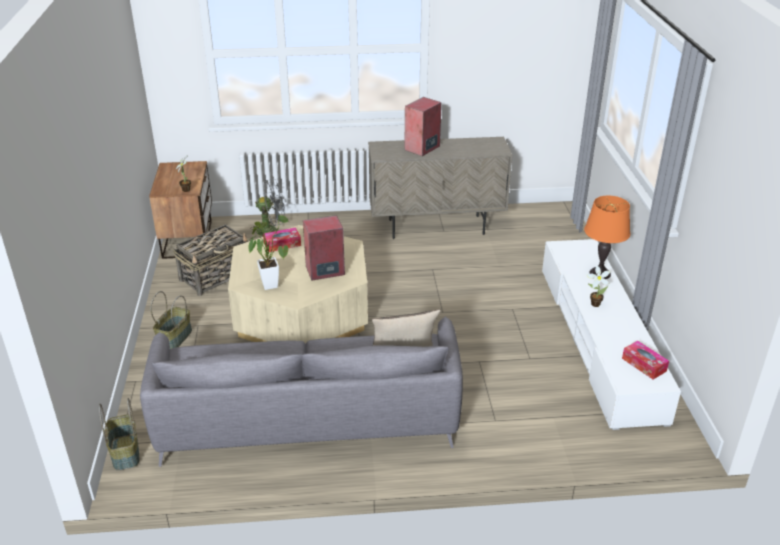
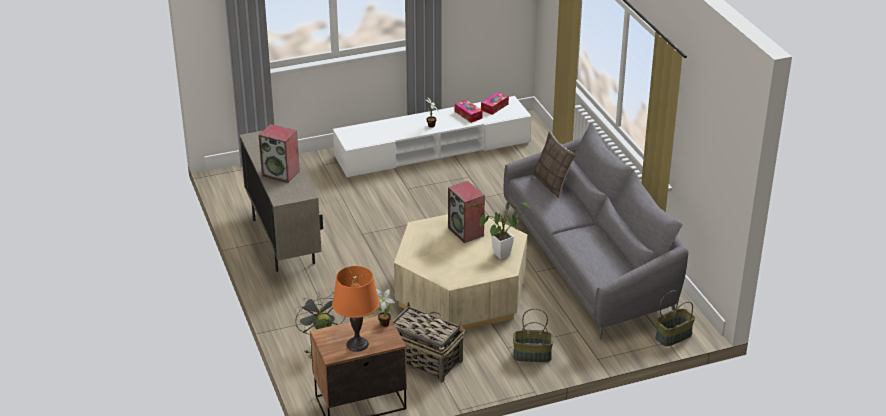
camera: 105 degrees left, 0 degrees up
tissue box [263,227,301,252] -> tissue box moved to [455,100,483,123]
orange table lamp [584,196,630,279] -> orange table lamp moved to [332,266,380,352]

